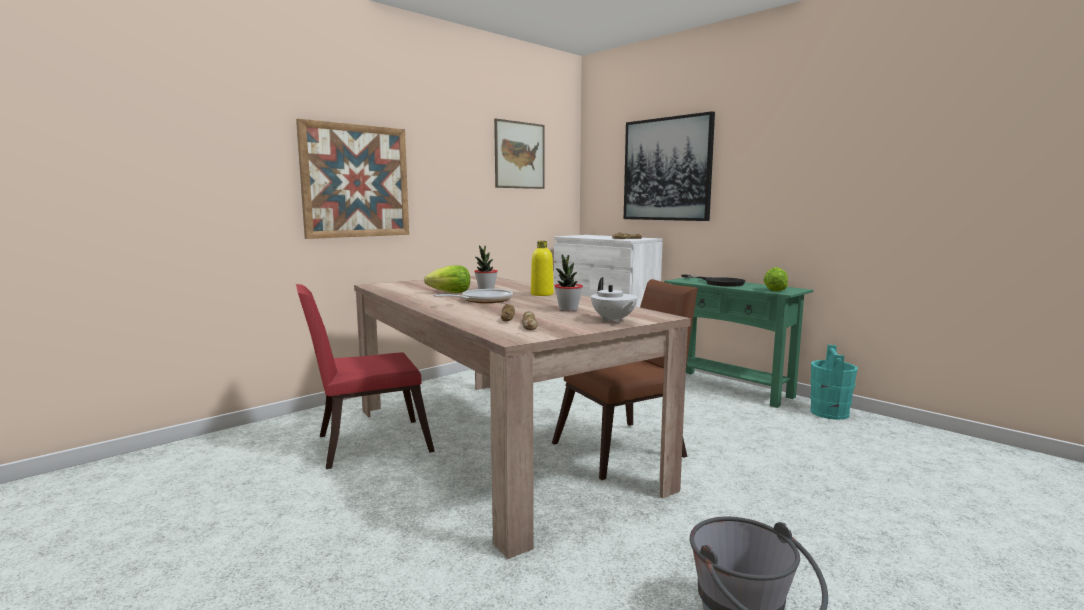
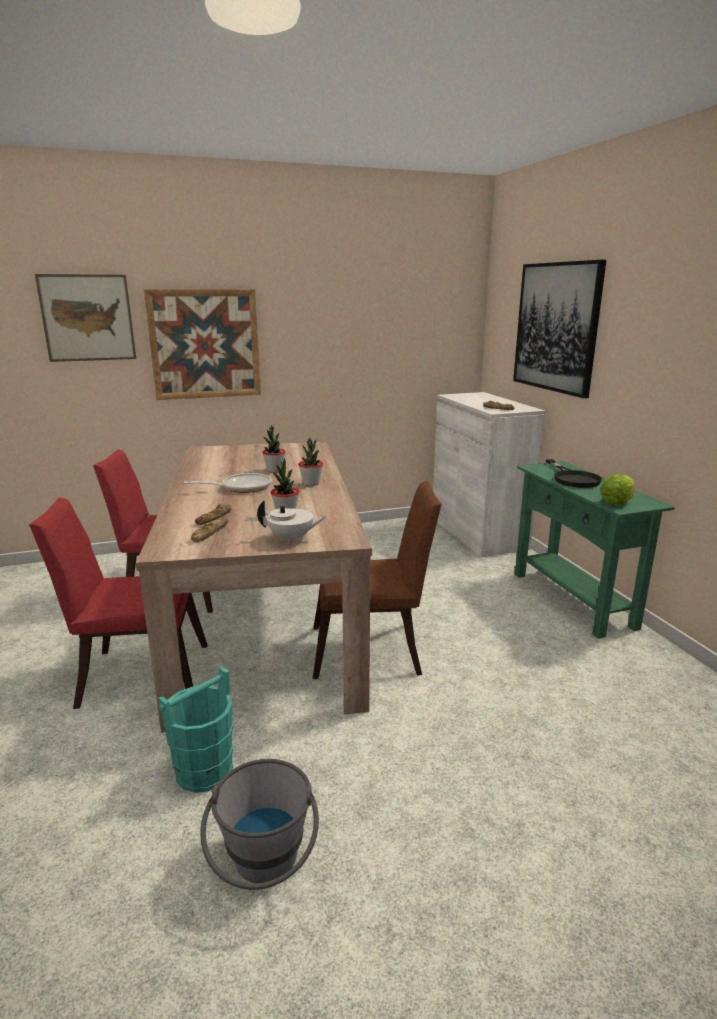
camera: 25 degrees right, 10 degrees up
lettuce [424,265,470,293] -> none
picture [494,119,545,189] -> picture moved to [35,274,136,362]
yellow bottle [531,241,554,296] -> potted plant [298,438,323,486]
white teapot [591,277,637,323] -> white teapot turned 90 degrees counterclockwise [257,500,326,544]
turquoise bucket [810,345,858,420] -> turquoise bucket moved to [158,666,233,793]
none -> red chair [29,498,208,709]

